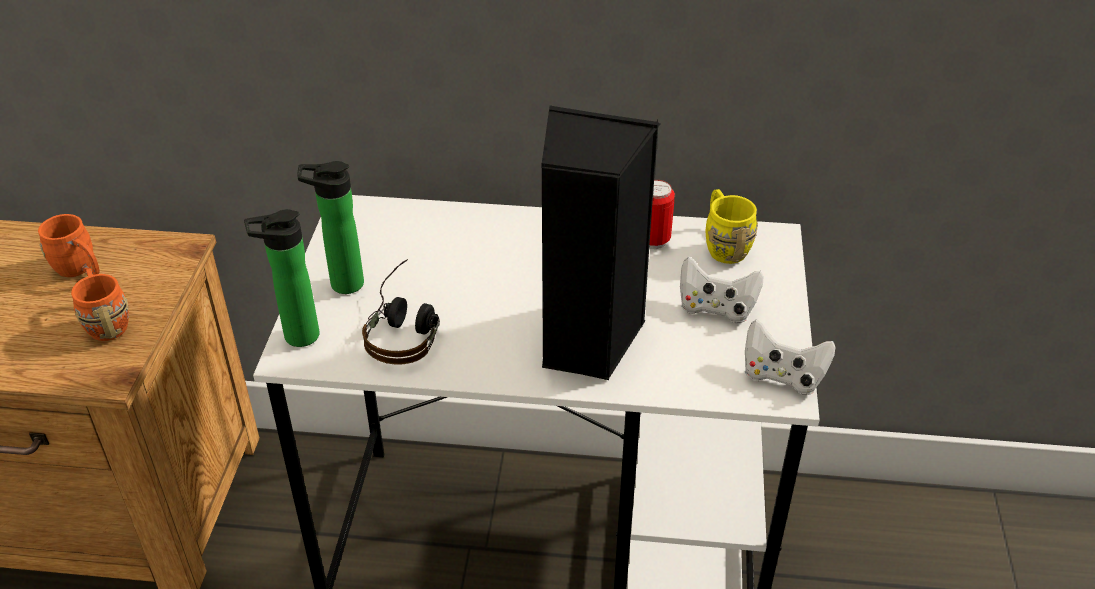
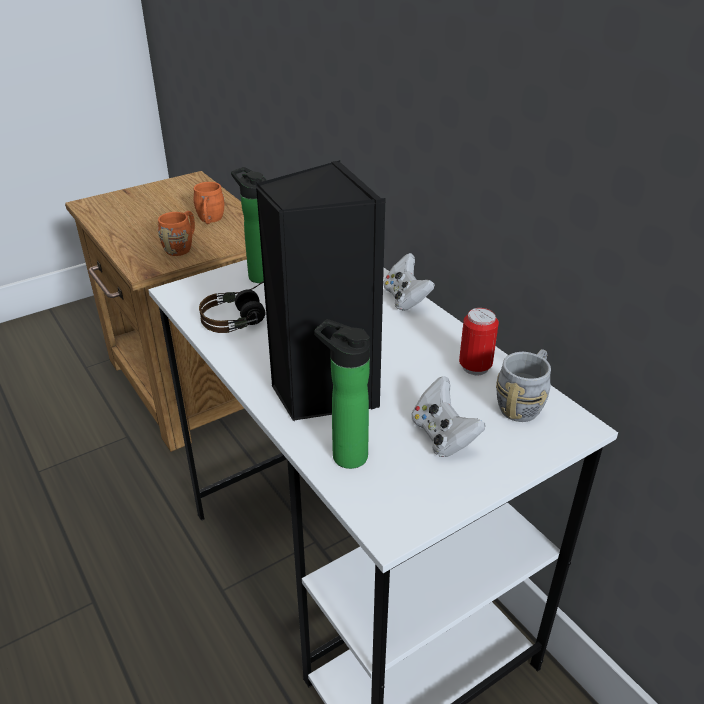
camera: 50 degrees right, 5 degrees down
bottle [244,209,319,347] -> bottle moved to [314,319,370,469]
yellow mug [705,189,758,264] -> grey mug [496,349,551,422]
white game controller [745,319,835,395] -> white game controller moved to [383,253,435,311]

